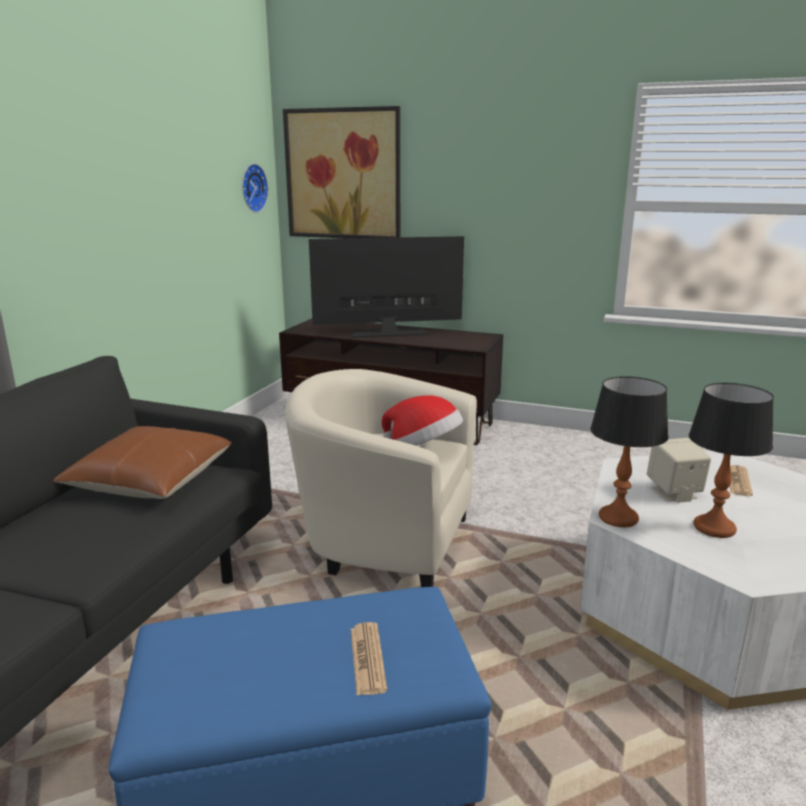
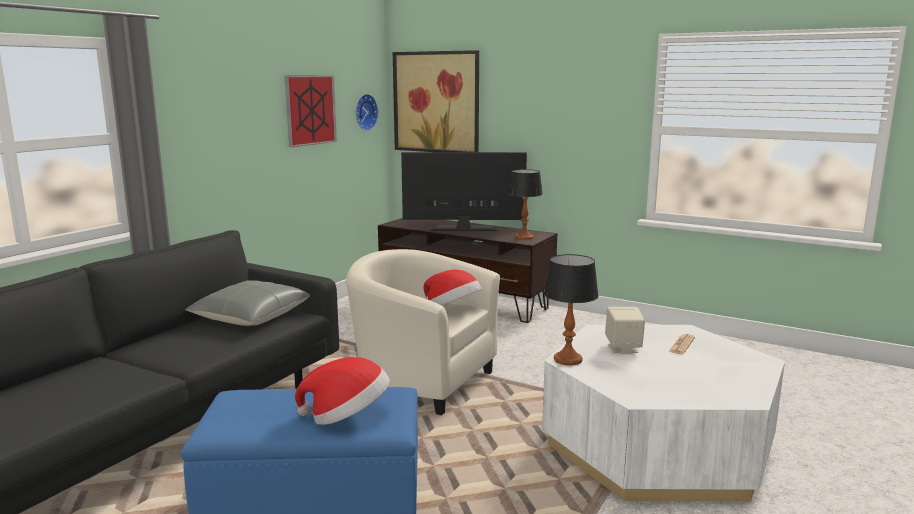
camera: 10 degrees right, 5 degrees down
brown pillow [53,426,231,499] -> grey pillow [185,280,310,326]
newspaper [351,622,387,695] -> hat [295,357,390,425]
table lamp [689,383,774,538] -> table lamp moved to [508,169,543,240]
none -> picture [284,75,337,147]

